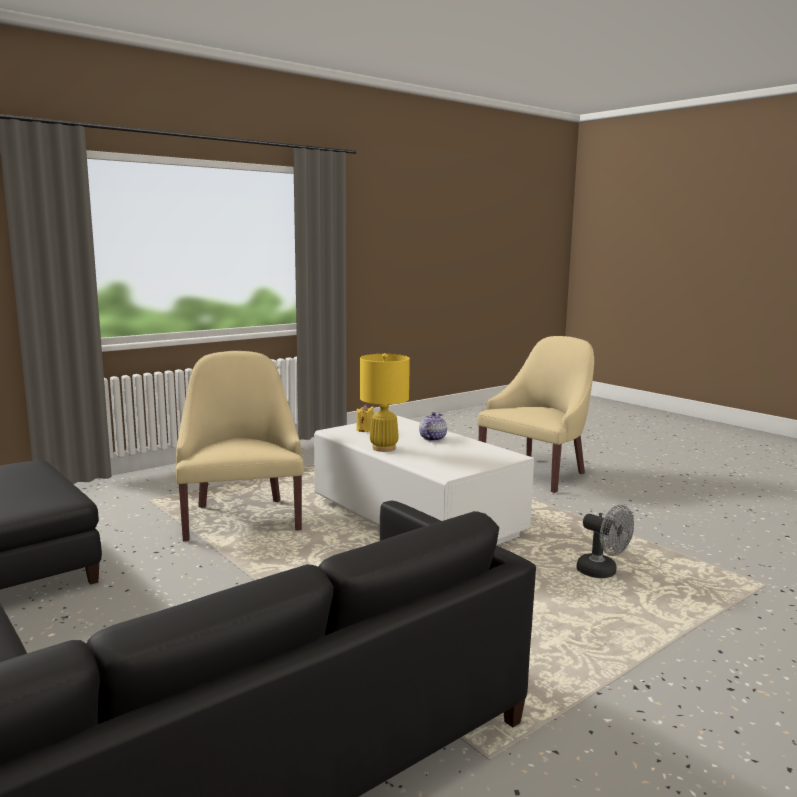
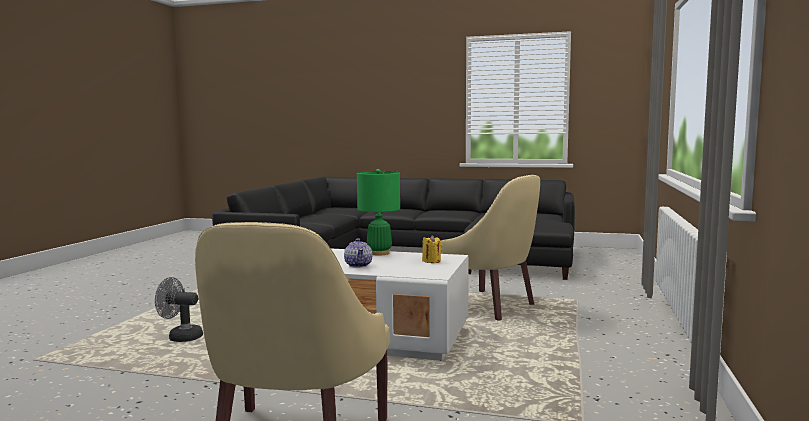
camera: 145 degrees right, 5 degrees down
yellow table lamp [360,353,410,452] -> green table lamp [357,169,400,255]

